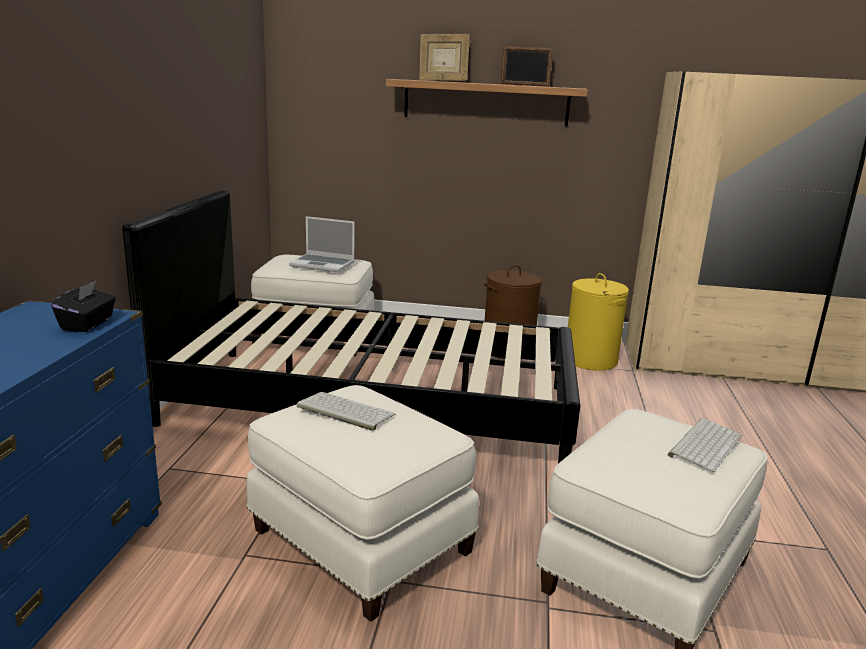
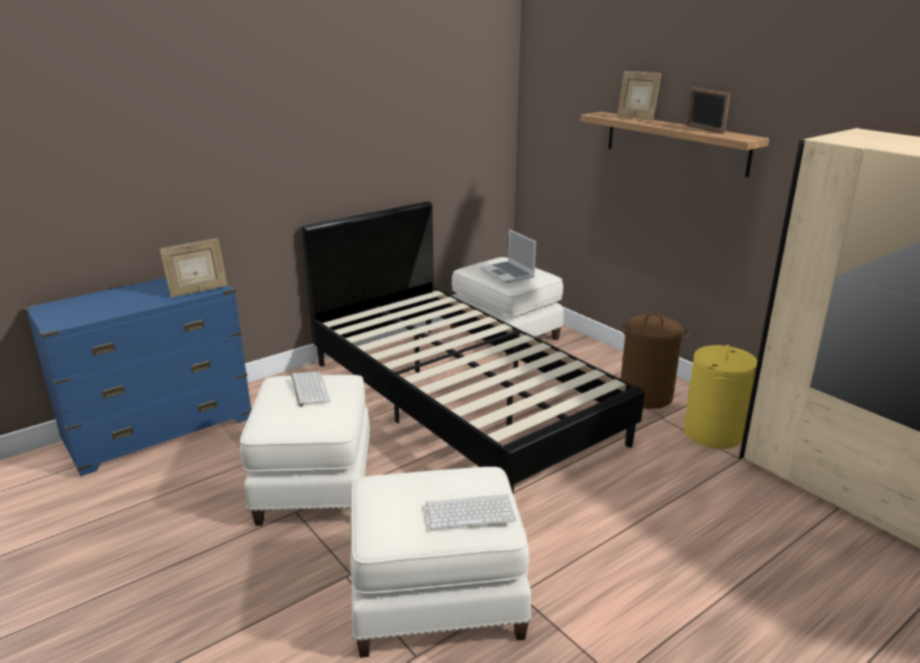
camera: 45 degrees right, 5 degrees up
black tissue box [52,281,116,332] -> picture frame [159,238,228,297]

